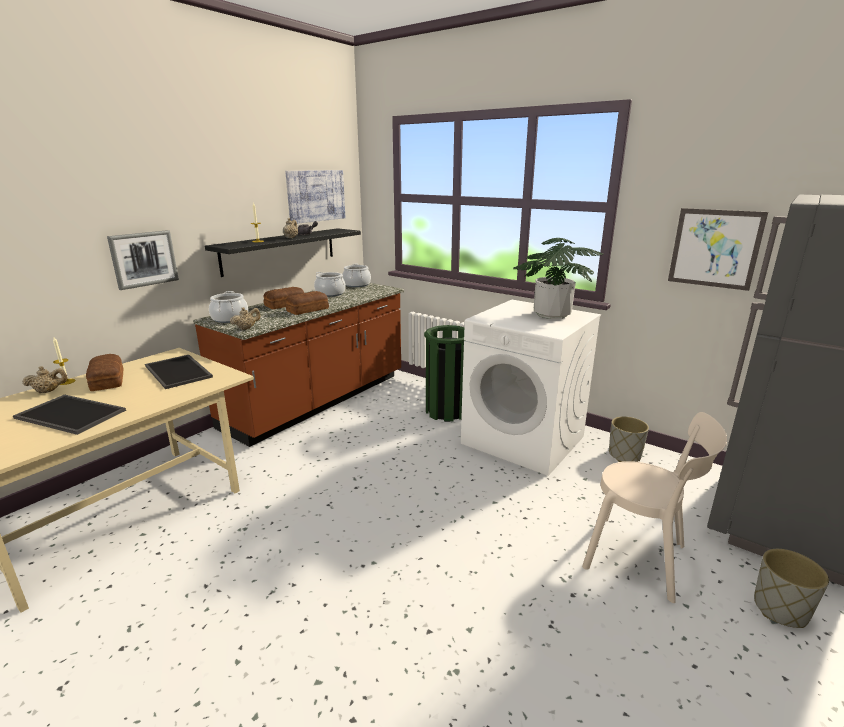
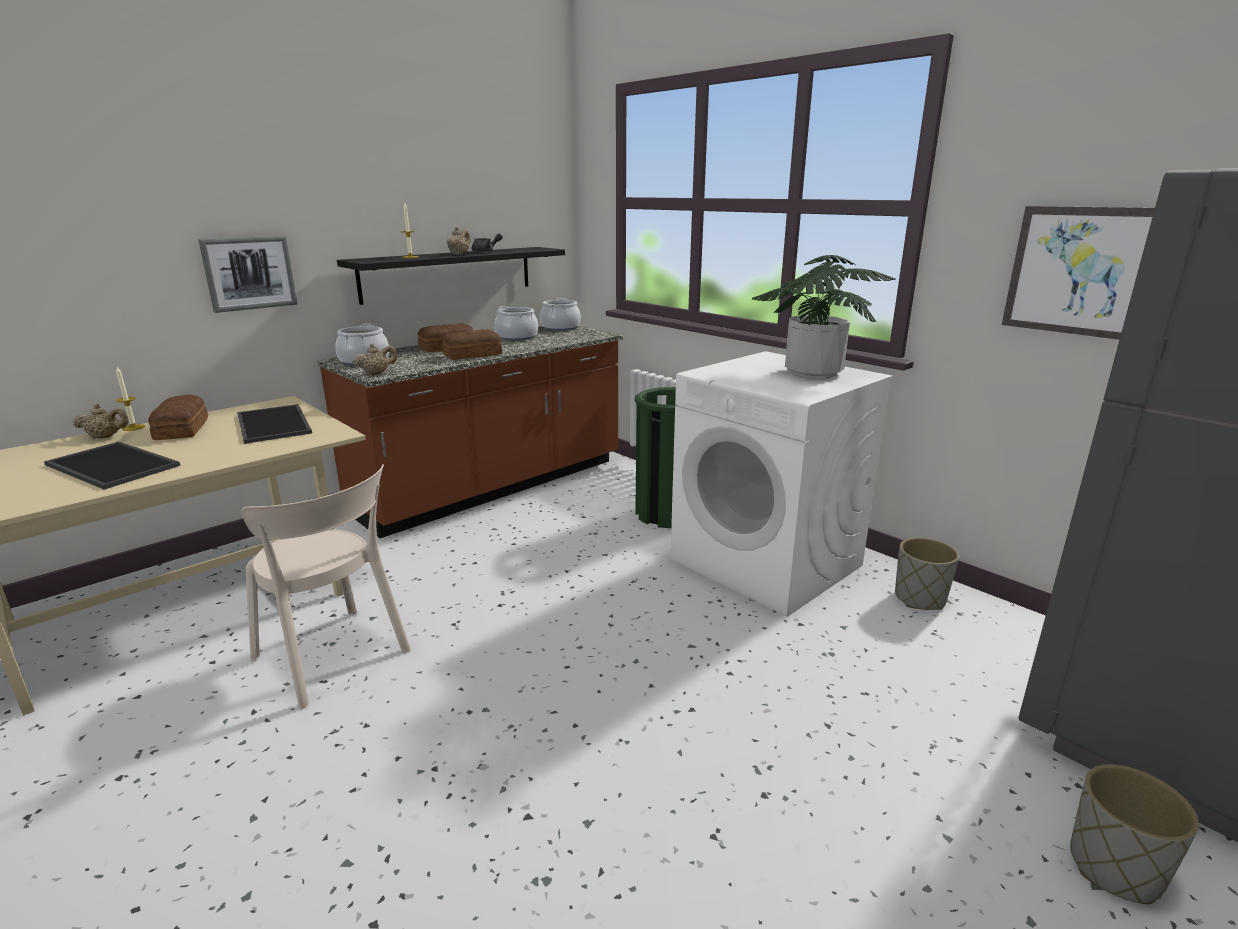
camera: 10 degrees right, 0 degrees up
picture [285,170,346,224] -> none
beige chair [582,412,727,603] -> beige chair moved to [242,464,411,709]

